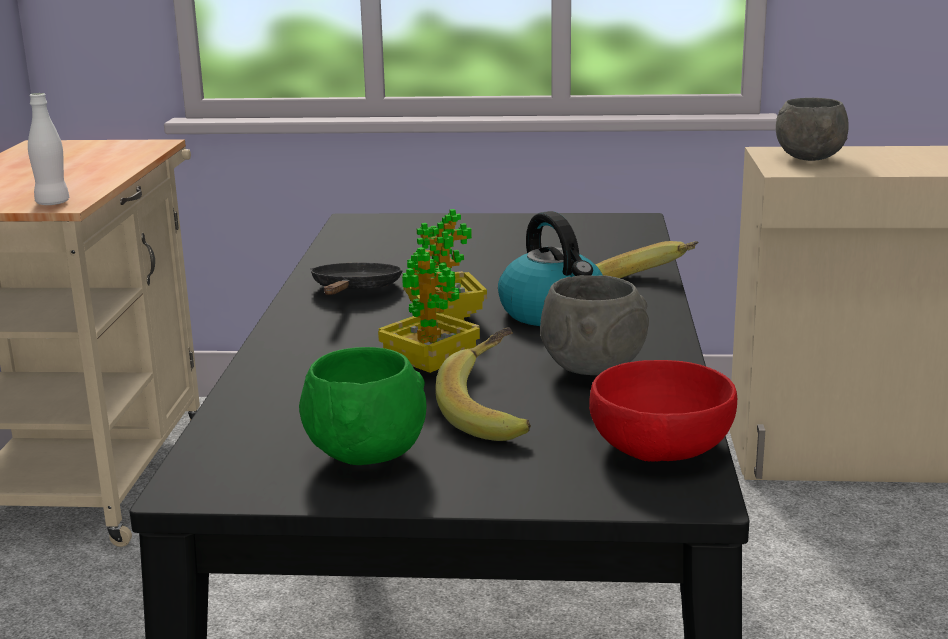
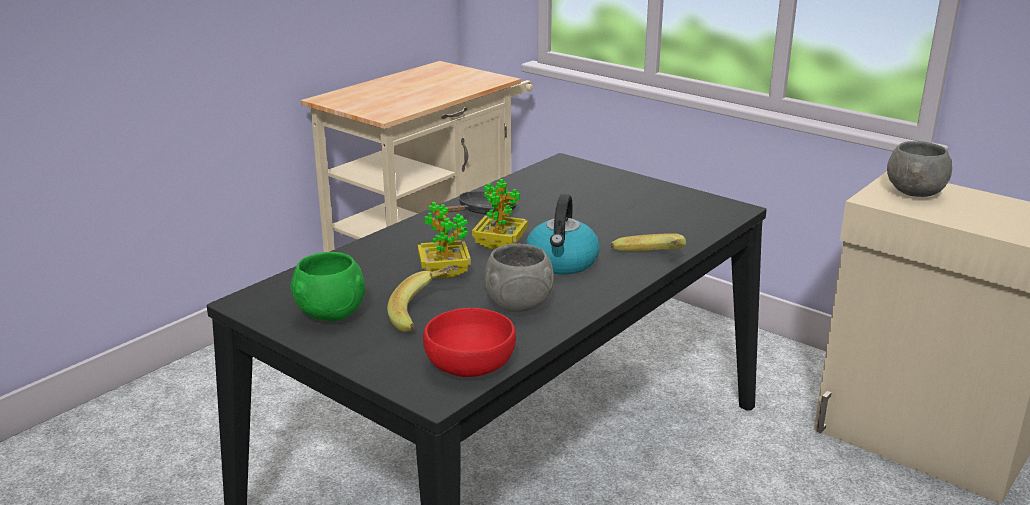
camera: 35 degrees right, 5 degrees up
white bottle [28,93,69,205] -> none

